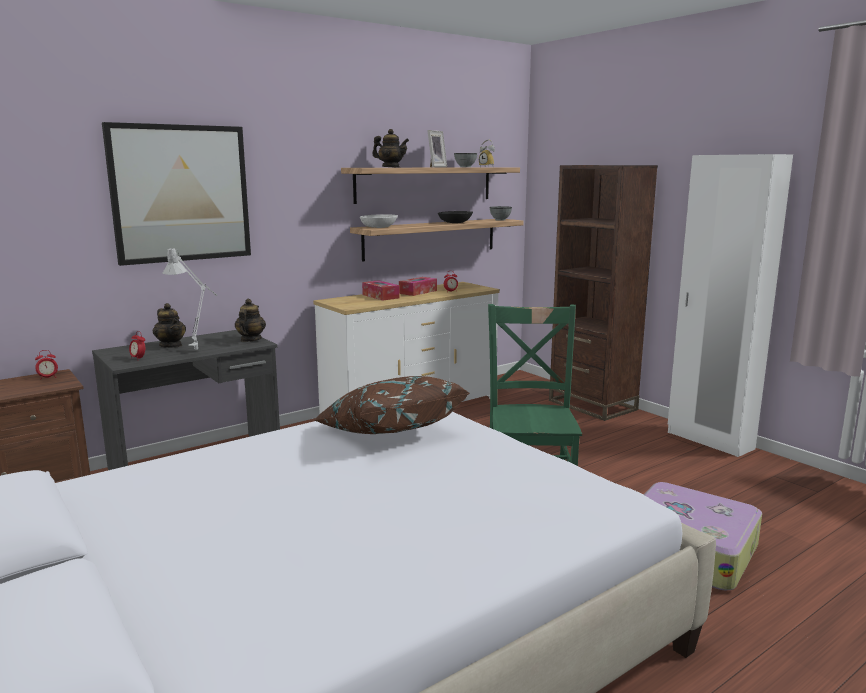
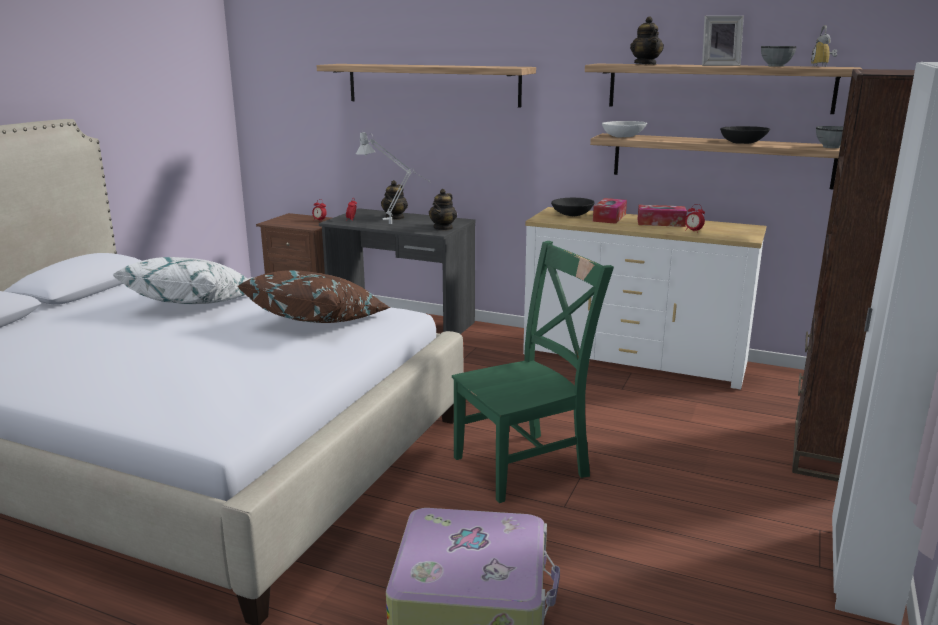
camera: 60 degrees right, 5 degrees up
picture [102,122,251,266] -> shelf [317,64,536,108]
teapot [235,298,266,342] -> teapot turned 135 degrees clockwise [429,189,457,230]
none -> white pillow [112,257,249,304]
none -> black bowl [551,198,595,216]

